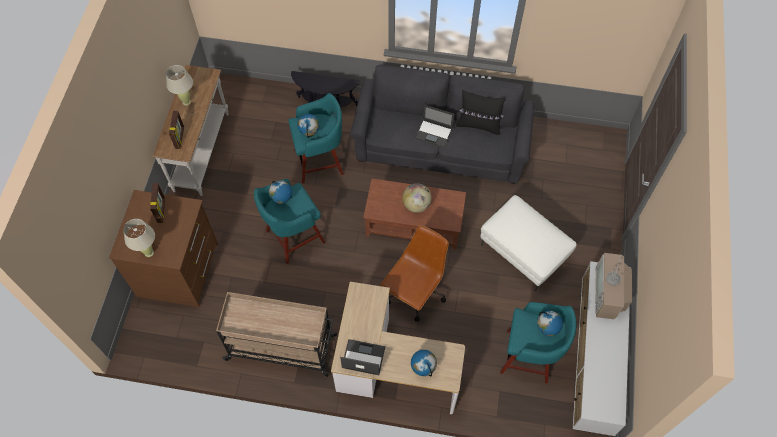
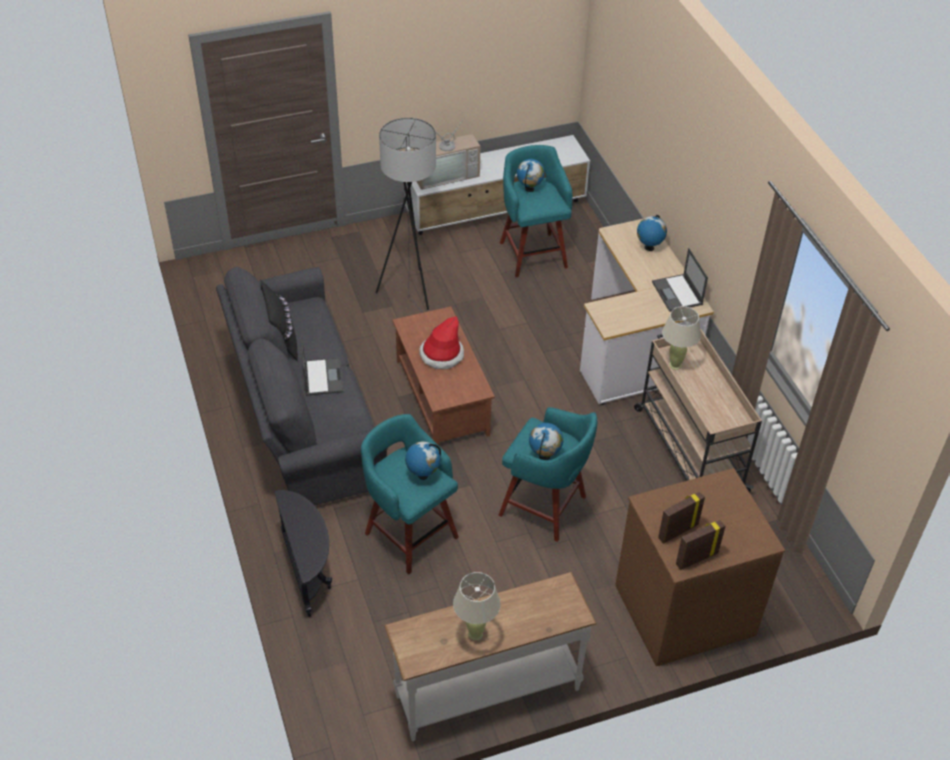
camera: 120 degrees left, 15 degrees down
beige table lamp [123,219,155,257] -> beige table lamp moved to [662,306,701,370]
picture frame [169,111,184,149] -> picture frame moved to [676,520,725,570]
brown office chair [380,226,449,322] -> none
globe [402,183,432,213] -> hat [419,316,464,369]
white ottoman [481,195,577,291] -> grey floor lamp [375,118,436,313]

